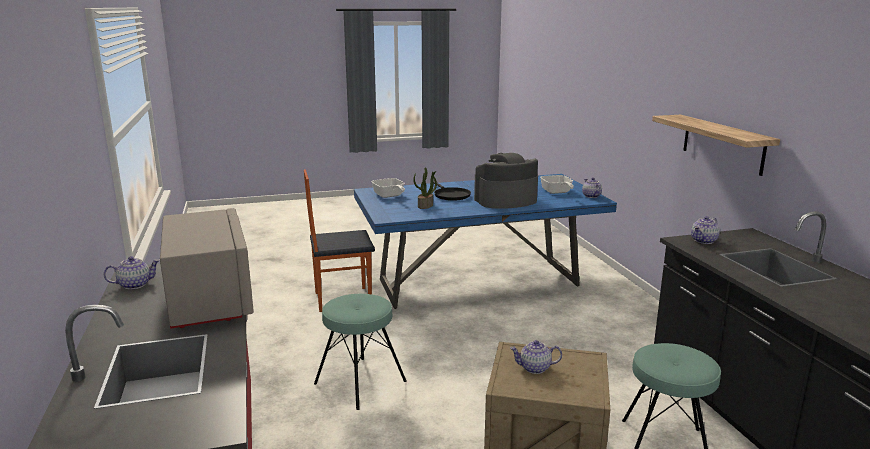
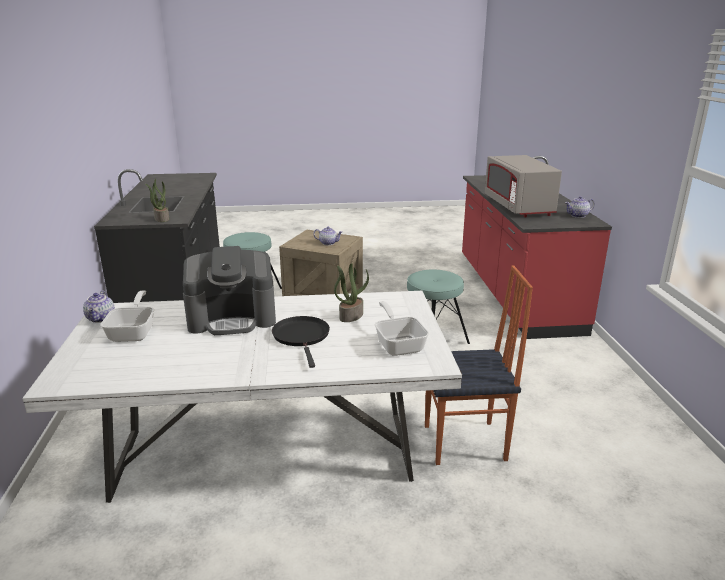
camera: 170 degrees left, 5 degrees up
blue dining table [354,174,617,309] -> white dining table [22,291,462,503]
shelf [652,115,780,176] -> none
teapot [691,216,720,244] -> potted plant [145,179,170,222]

